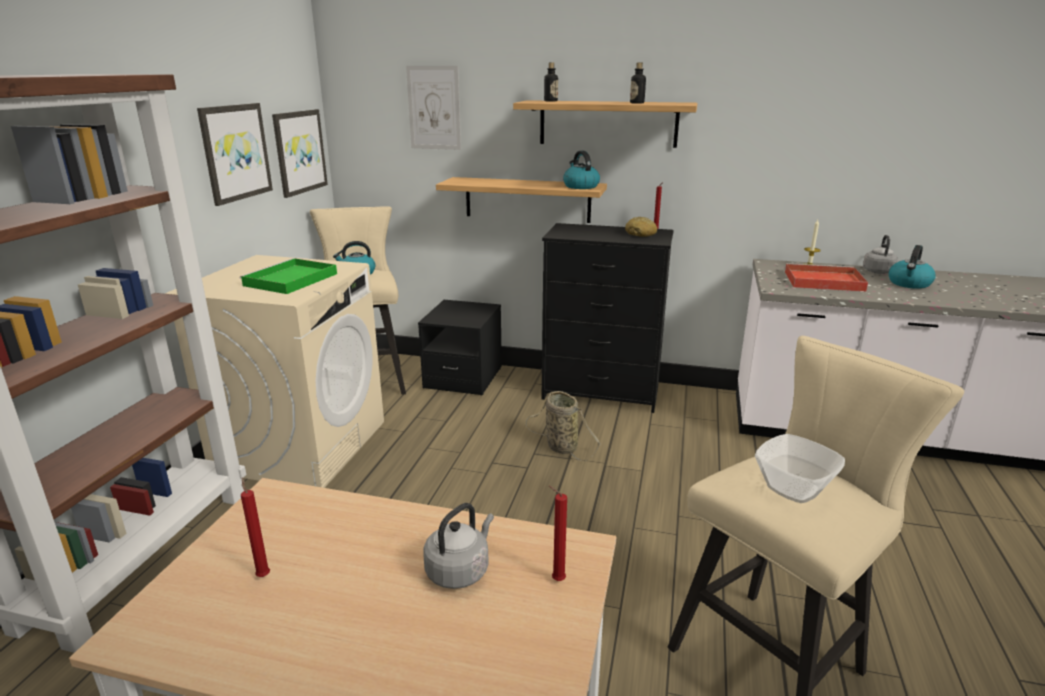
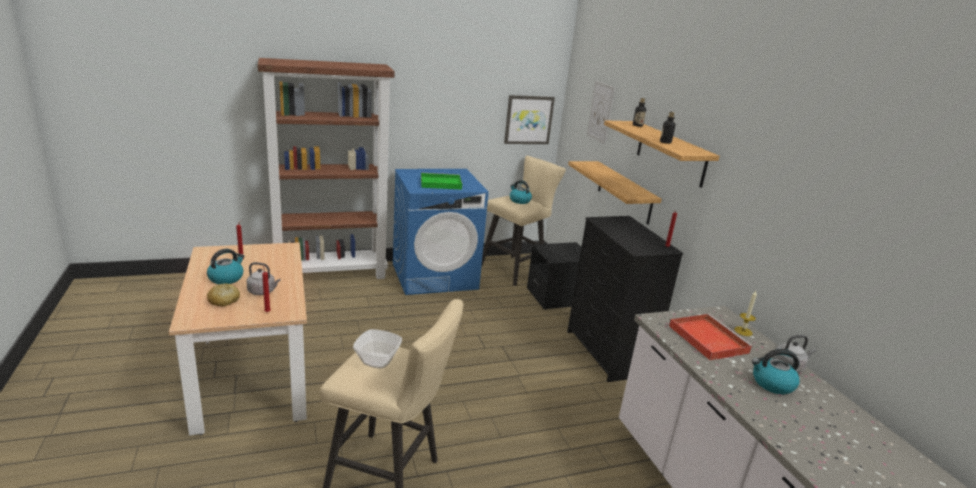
camera: 55 degrees right, 0 degrees up
beige washing machine [165,255,384,488] -> blue washing machine [393,169,488,295]
picture [197,103,273,206] -> none
basket [526,391,601,461] -> none
kettle [563,151,600,189] -> kettle moved to [207,249,244,284]
bread [625,217,657,237] -> bread moved to [207,283,240,307]

